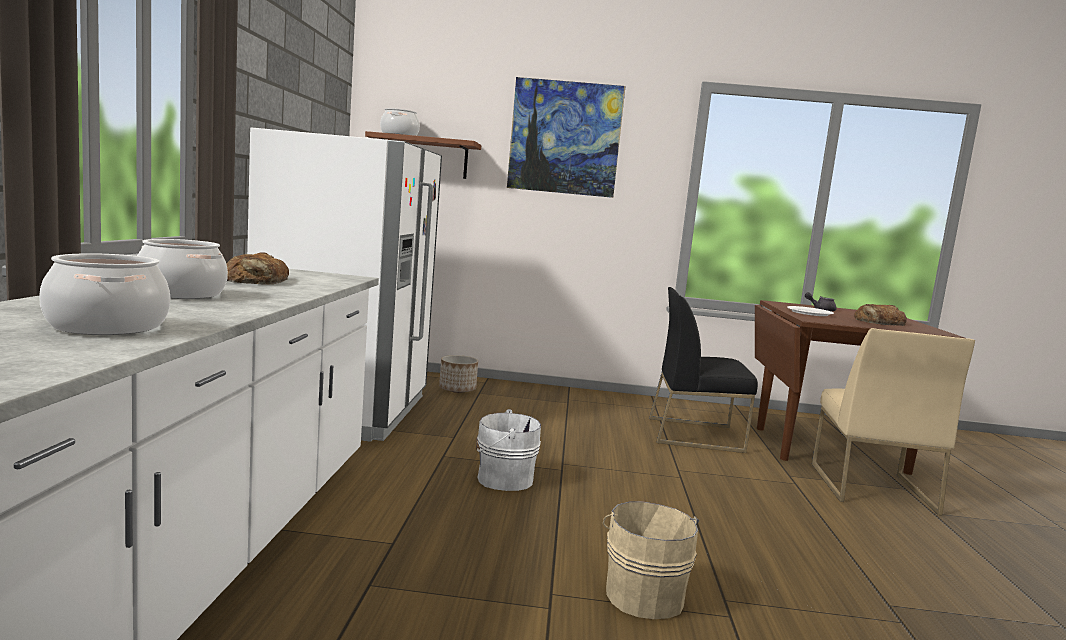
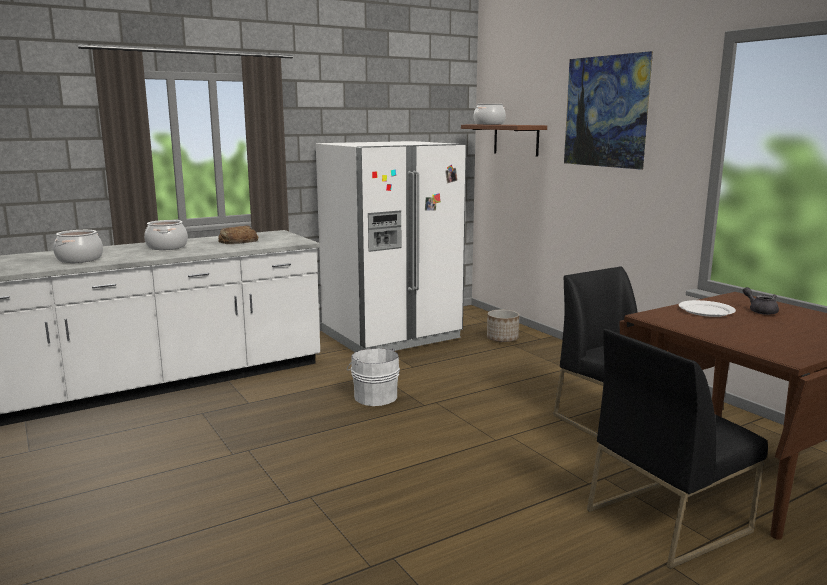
camera: 55 degrees right, 5 degrees up
beige bucket [603,502,699,619] -> none
beige chair [812,328,975,516] -> black chair [587,329,768,569]
bread [854,304,907,326] -> none

